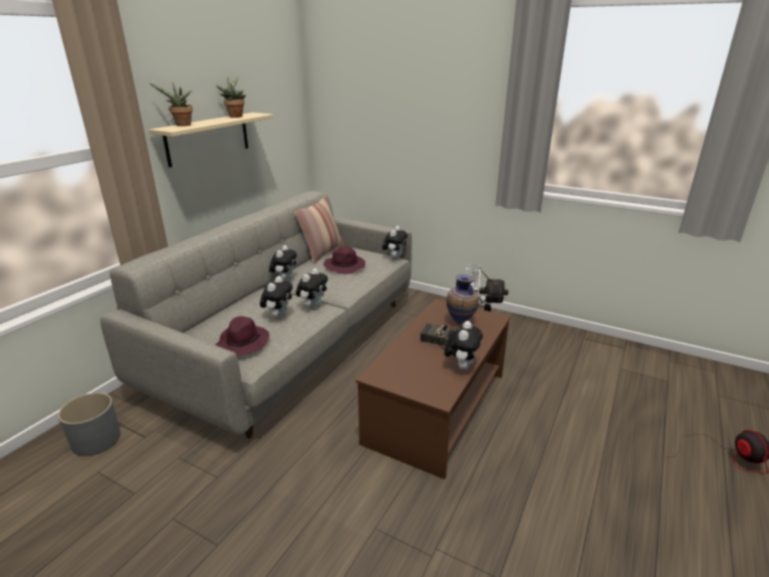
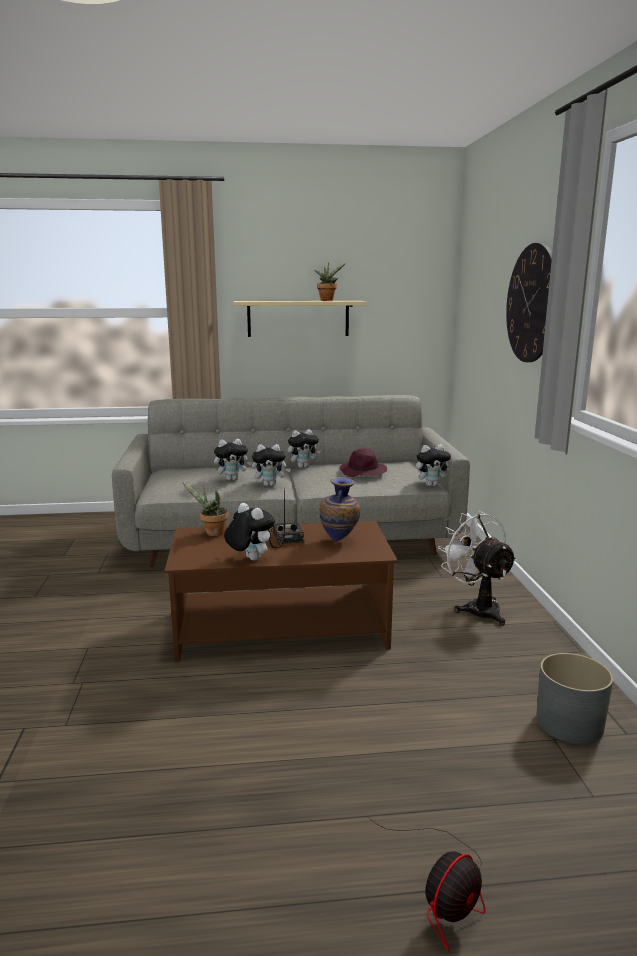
camera: 55 degrees right, 10 degrees down
grey planter [58,393,121,456] -> grey planter moved to [536,653,613,744]
potted plant [150,82,193,126] -> potted plant moved to [182,482,228,536]
purple hat [215,316,269,355] -> none
pillow [294,196,344,264] -> none
plush toy [444,321,483,370] -> plush toy turned 120 degrees counterclockwise [224,503,275,561]
none -> wall clock [506,243,552,362]

